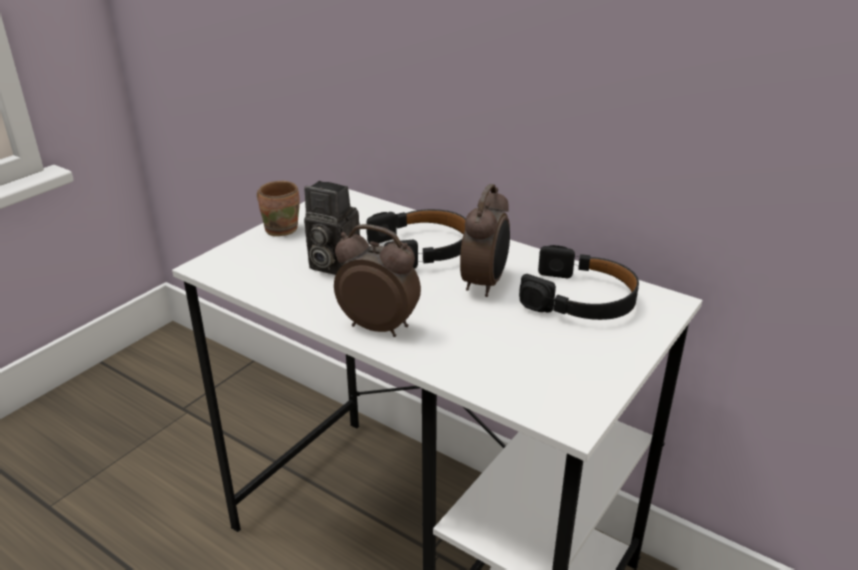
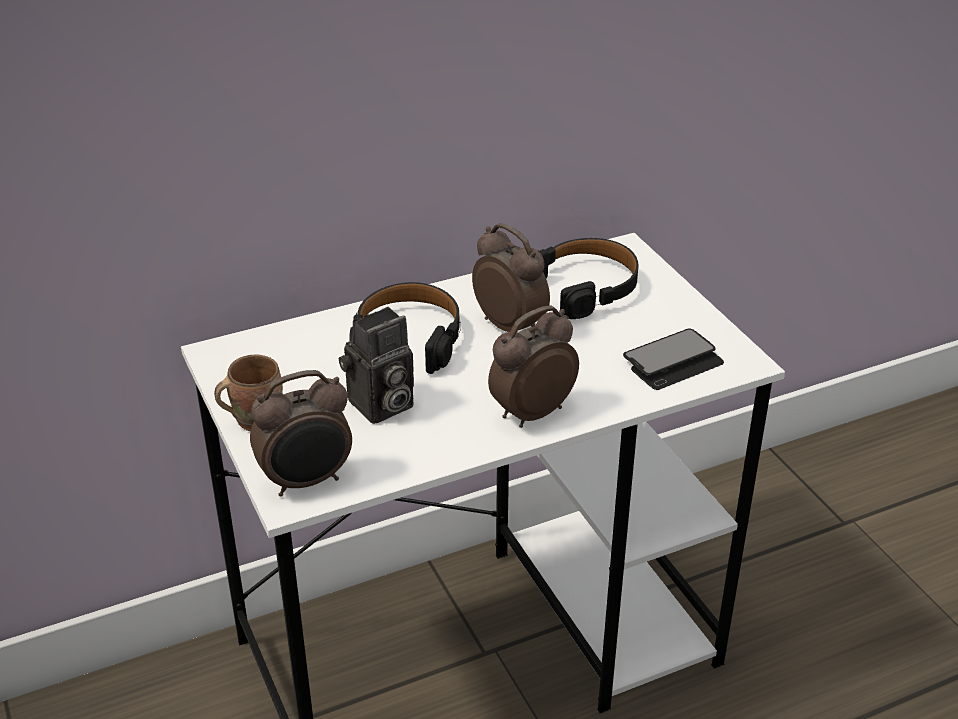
camera: 60 degrees left, 5 degrees up
none -> alarm clock [250,370,352,497]
none -> phone [623,329,724,390]

